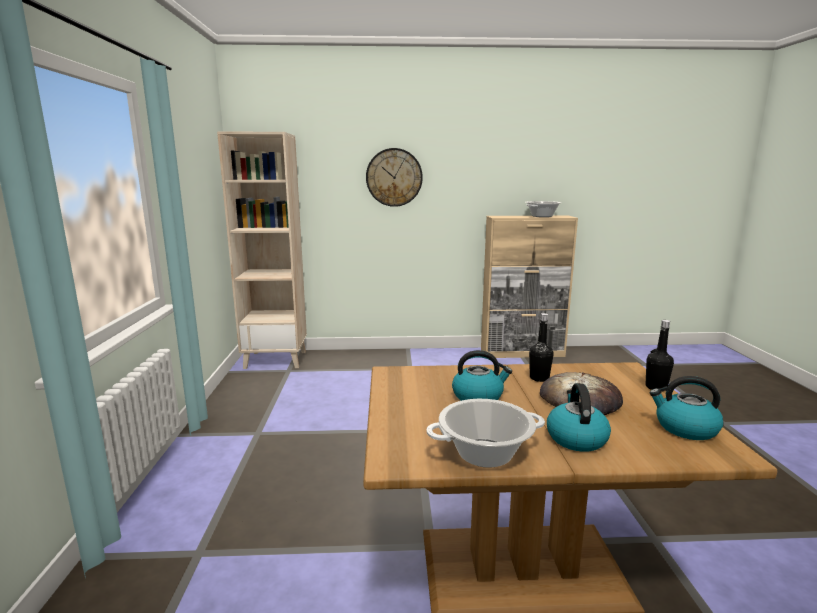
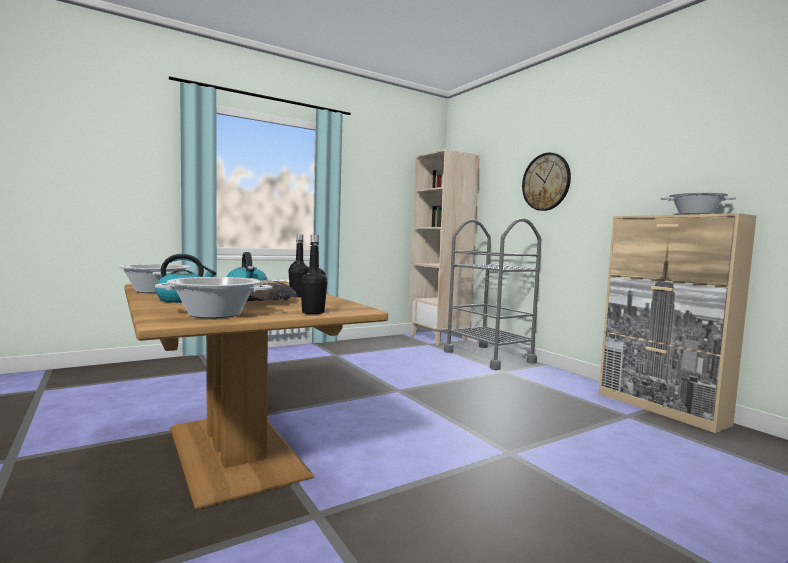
camera: 60 degrees right, 10 degrees down
kettle [650,376,723,440] -> cooking pot [155,277,272,319]
none -> grey cart [444,218,541,370]

